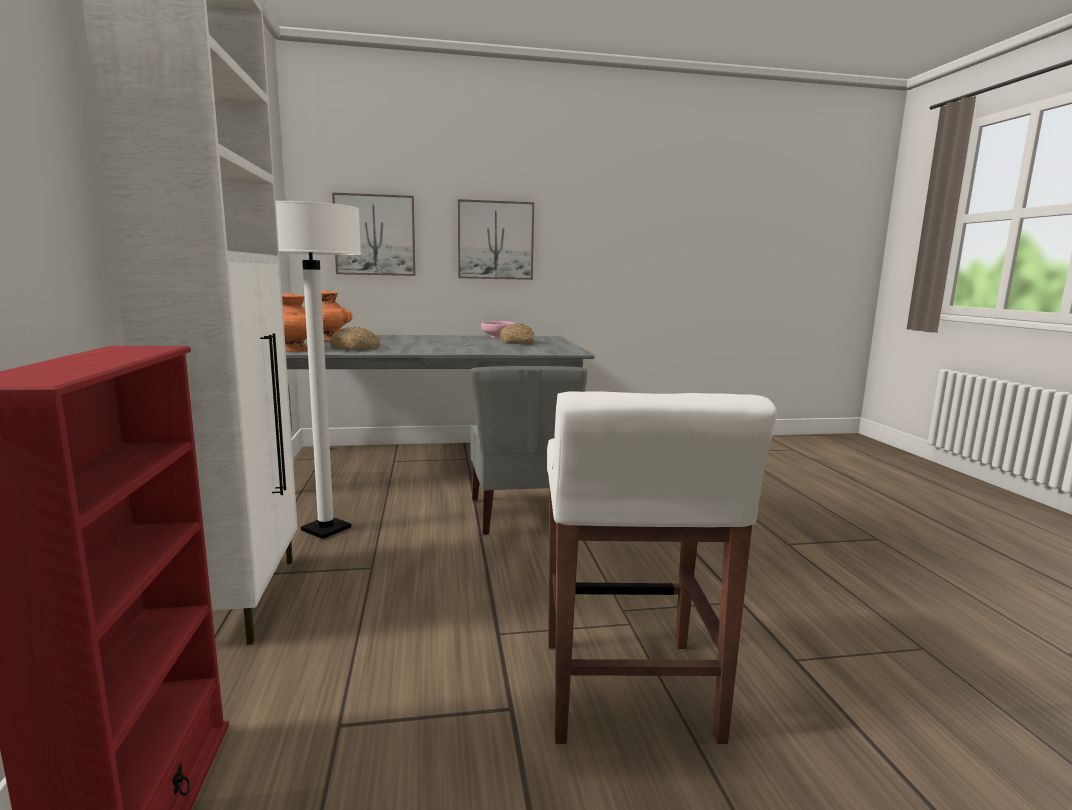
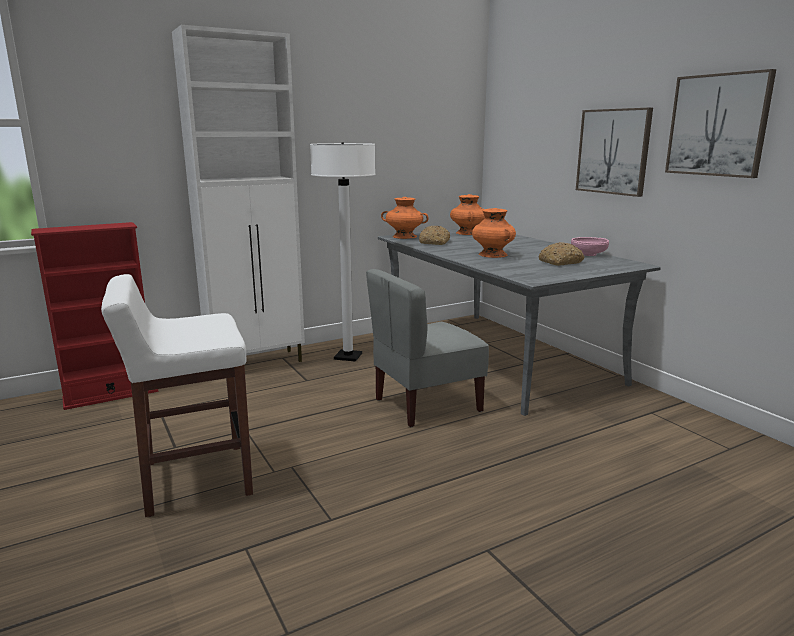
camera: 70 degrees right, 5 degrees up
picture [332,192,415,276] -> picture moved to [665,69,776,178]
none -> orange vase [472,208,516,258]

